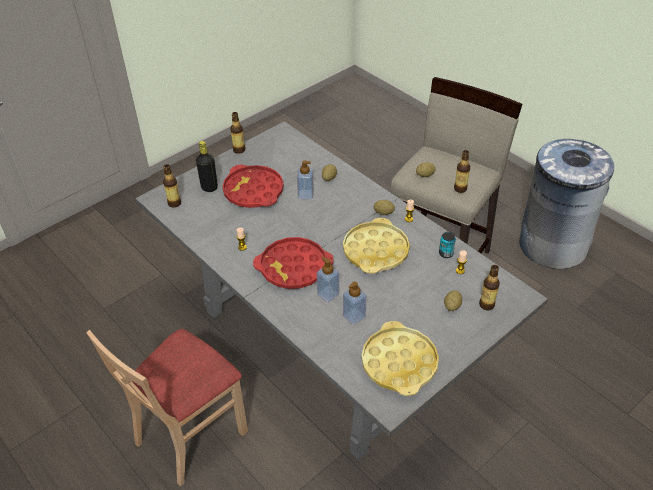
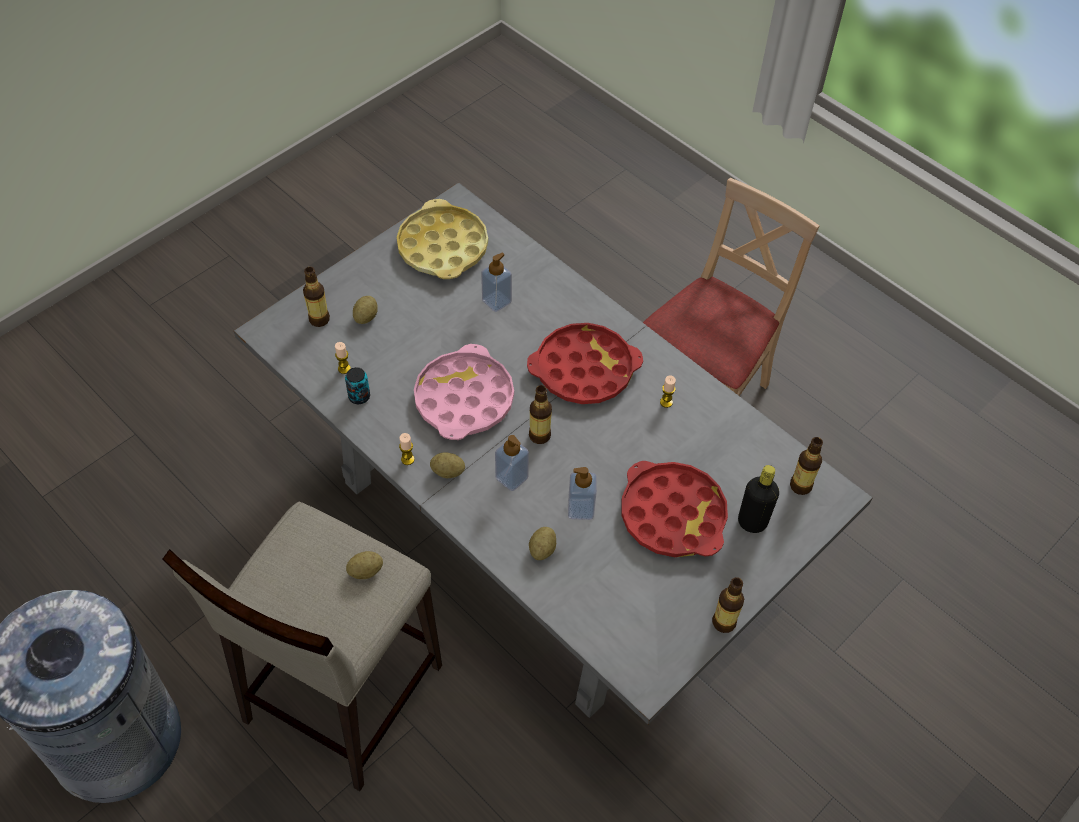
camera: 175 degrees right, 10 degrees up
soap dispenser [317,257,339,302] -> soap dispenser moved to [495,435,529,491]
yellow tray [343,218,410,274] -> pink tray [414,344,514,440]
bottle [454,150,470,193] -> bottle moved to [529,385,552,444]

